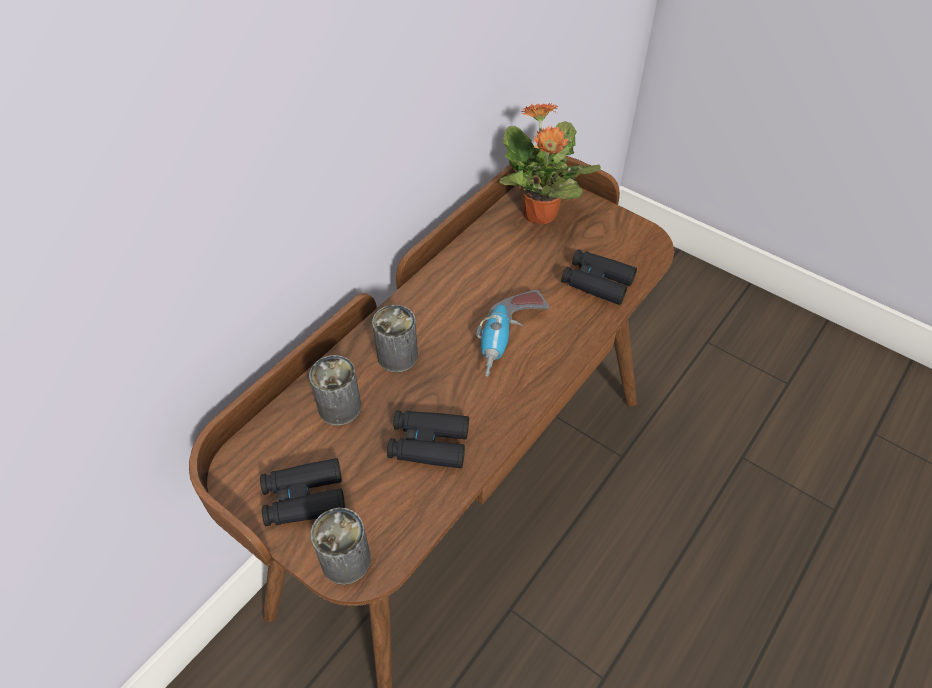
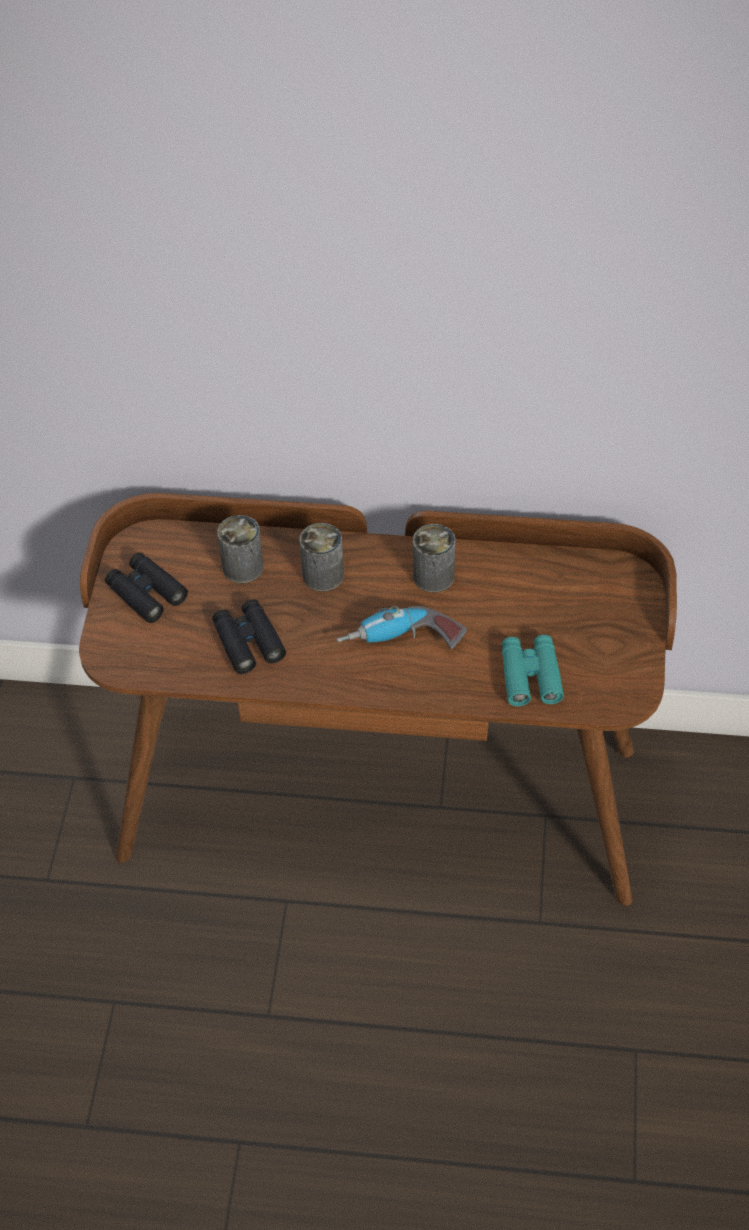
camera: 60 degrees right, 0 degrees up
can [311,508,371,585] -> can moved to [413,524,455,593]
potted plant [499,103,601,224] -> none
black binoculars [561,249,637,305] -> turquoise binoculars [502,635,564,706]

